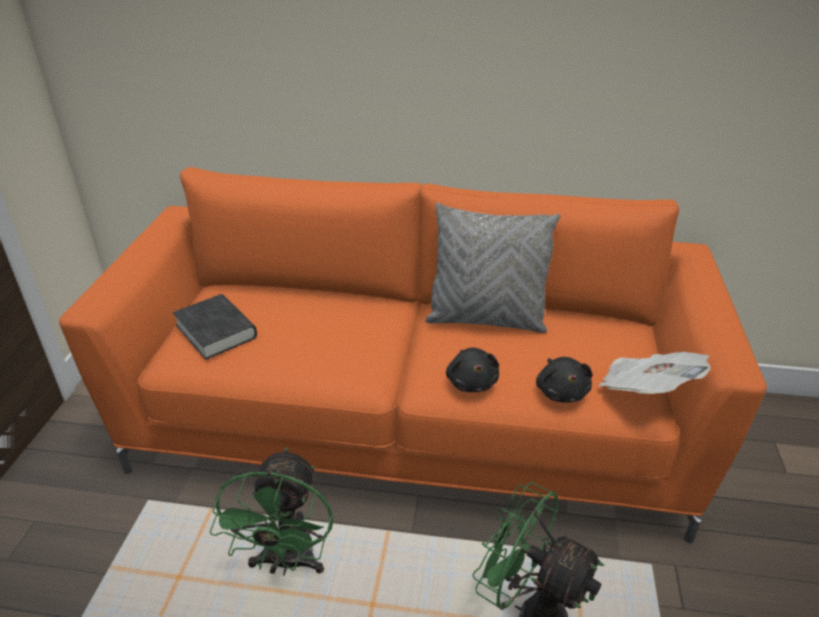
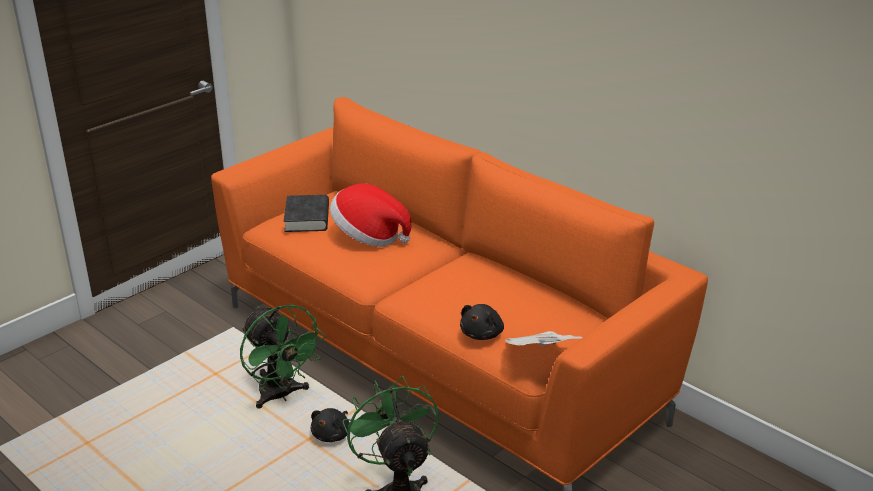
camera: 35 degrees right, 5 degrees down
green fan [210,447,333,575] -> green fan turned 75 degrees counterclockwise [240,305,325,409]
grey pillow [425,203,560,333] -> none
black plush toy [446,348,499,392] -> black plush toy moved to [311,408,351,442]
none -> hat [330,183,412,247]

